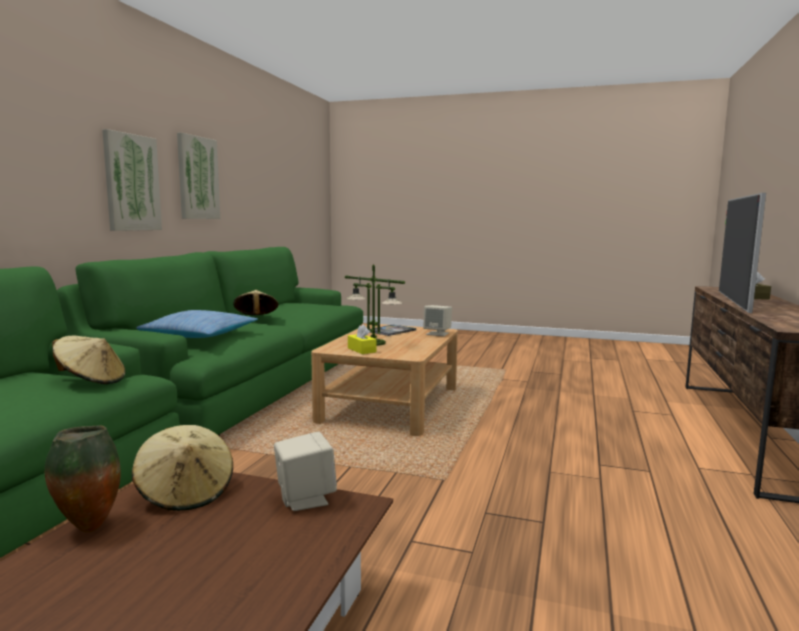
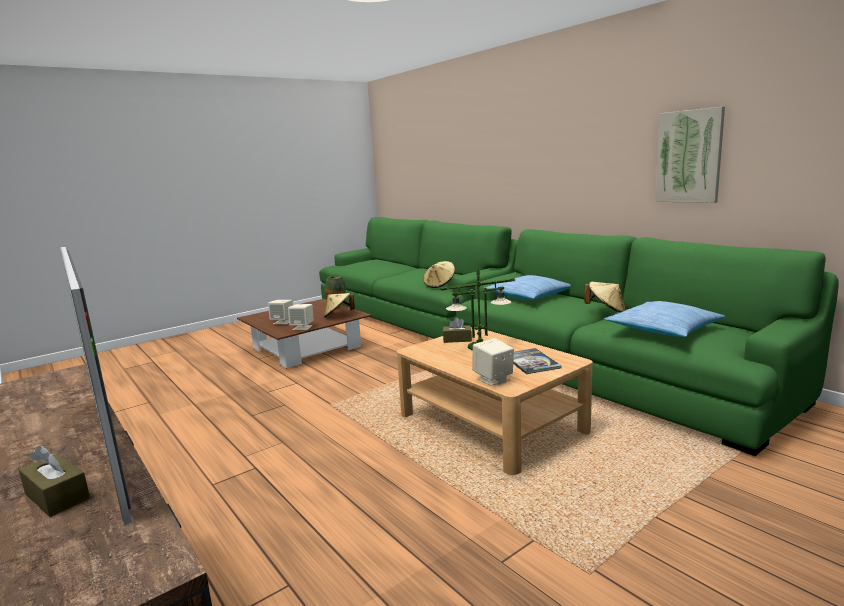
camera: 125 degrees right, 5 degrees up
picture [102,129,162,231] -> none
yellow tissue box [348,324,376,354] -> brown tissue box [443,317,472,343]
none -> beige speaker [268,300,293,325]
none -> pillow [604,301,725,337]

